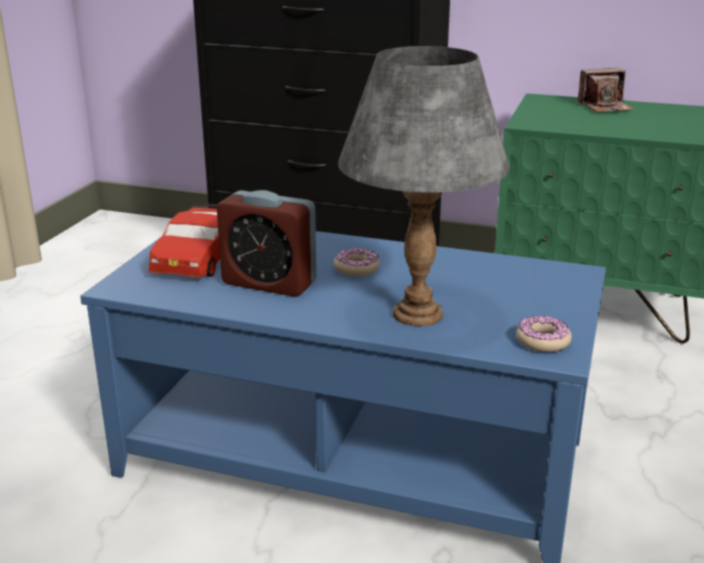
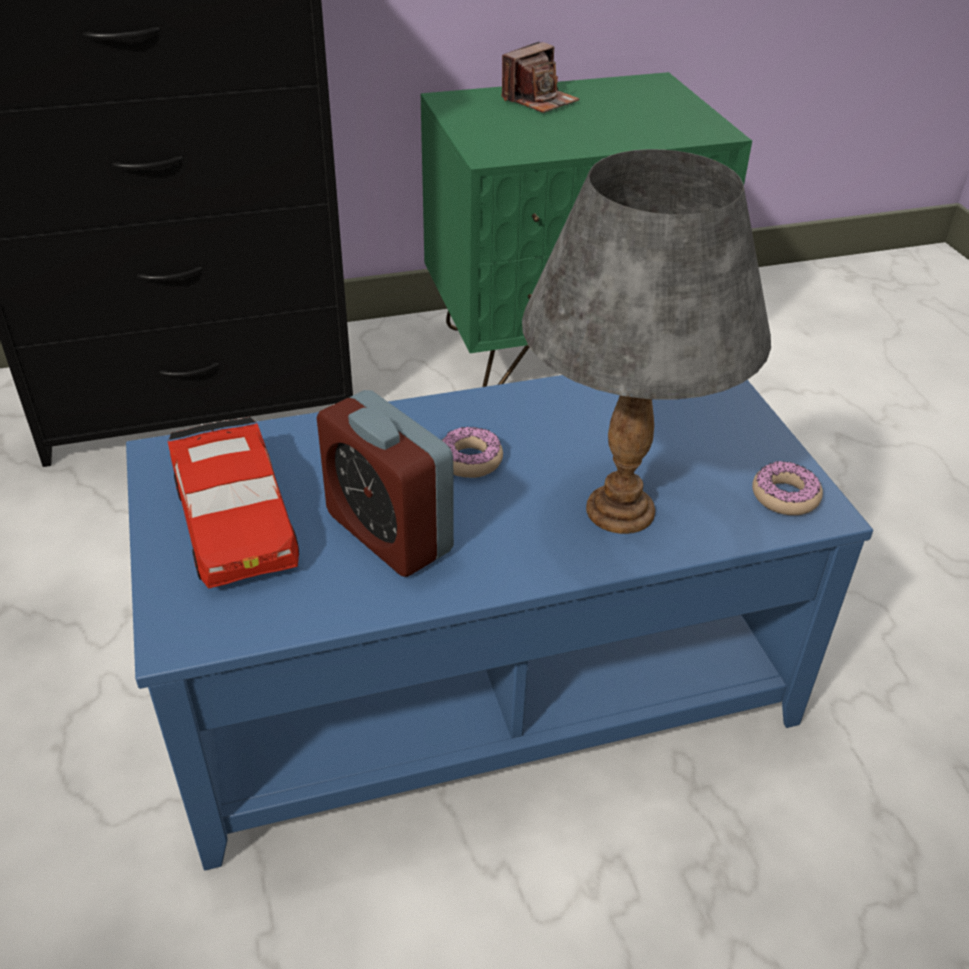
camera: 35 degrees left, 15 degrees up
alarm clock [217,190,317,297] -> alarm clock turned 60 degrees clockwise [317,390,454,577]

